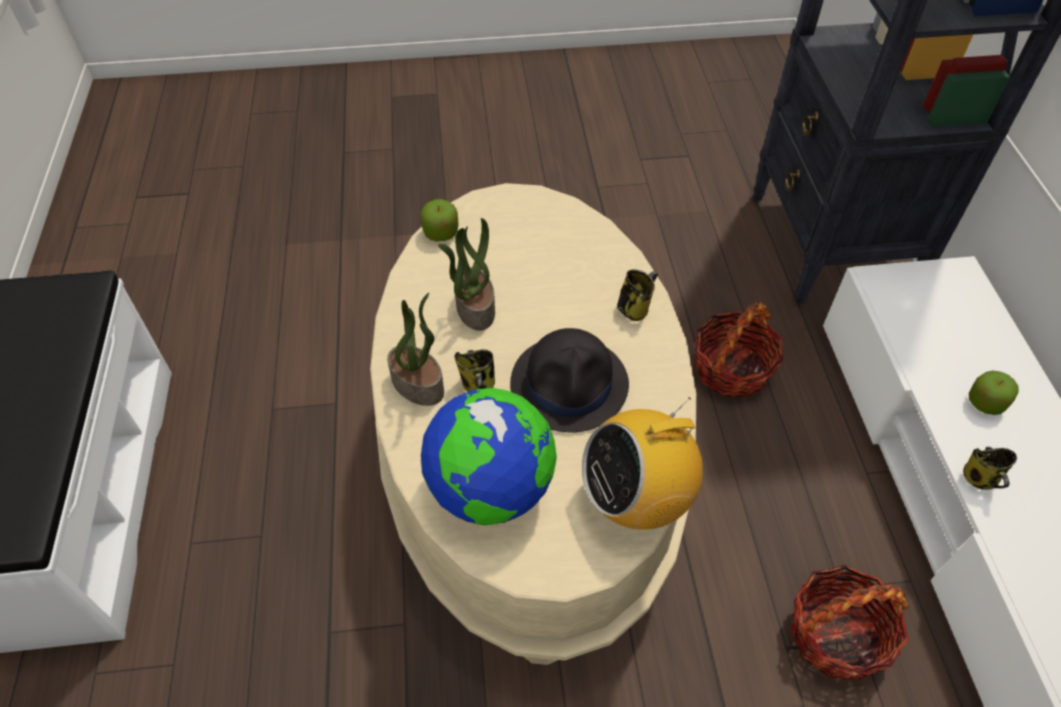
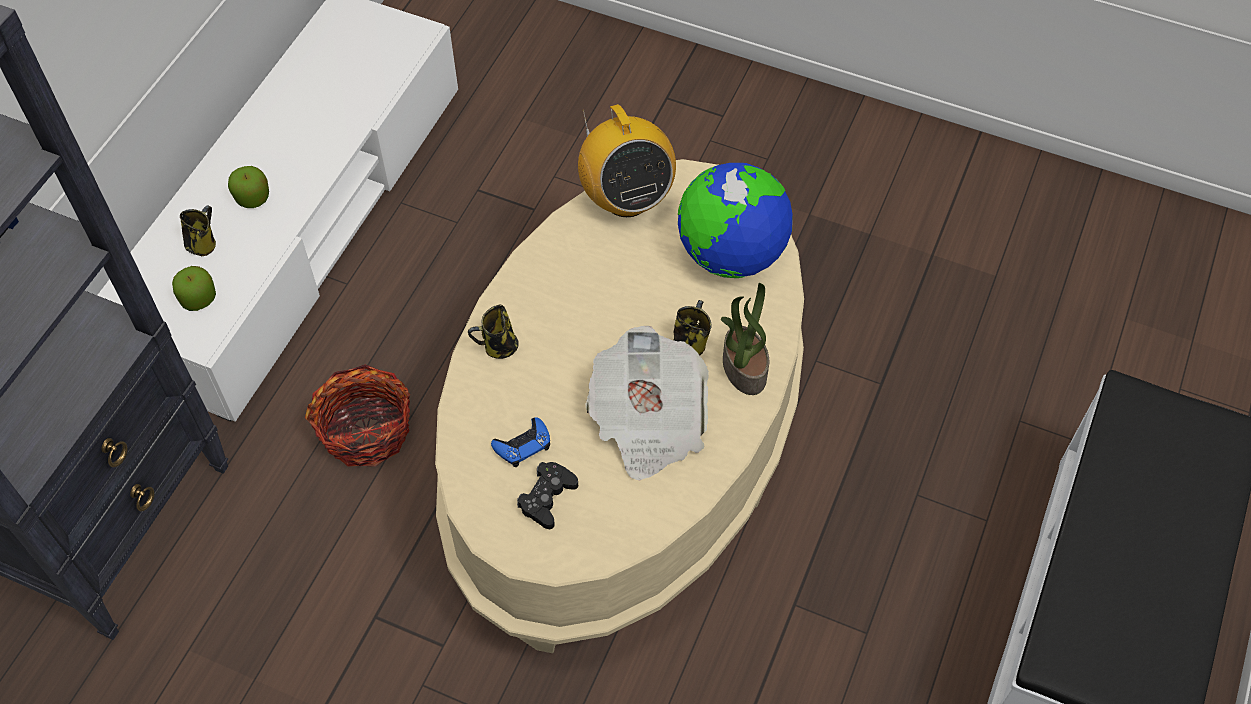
camera: 150 degrees left, 5 degrees up
apple [421,199,458,242] -> apple moved to [172,266,216,311]
potted plant [438,218,495,331] -> newspaper [585,326,709,481]
black hat [510,328,629,433] -> none
radio [582,397,703,530] -> radio turned 60 degrees clockwise [578,104,676,217]
basket [791,565,909,681] -> none
mug [963,447,1017,490] -> mug moved to [180,205,216,256]
none -> blue game controller [491,417,550,467]
none -> black game controller [517,462,578,529]

